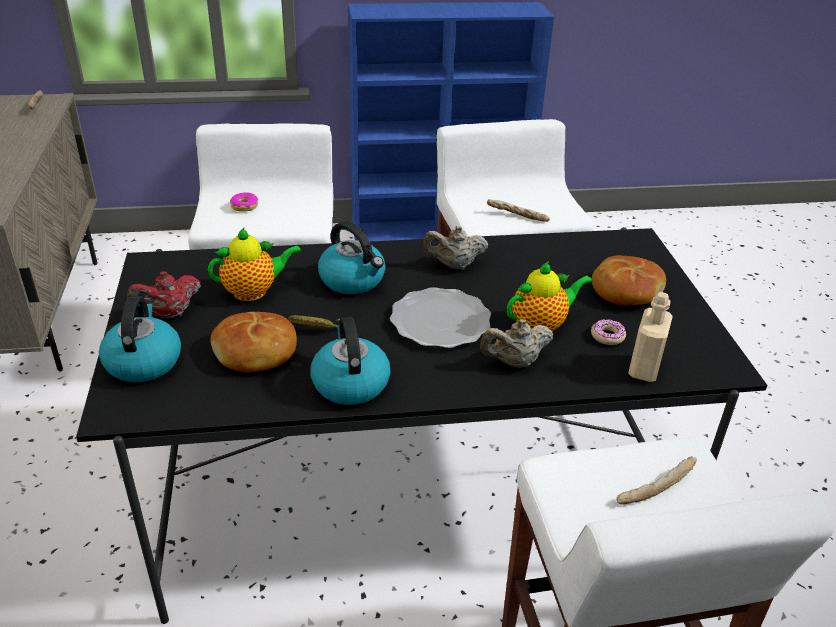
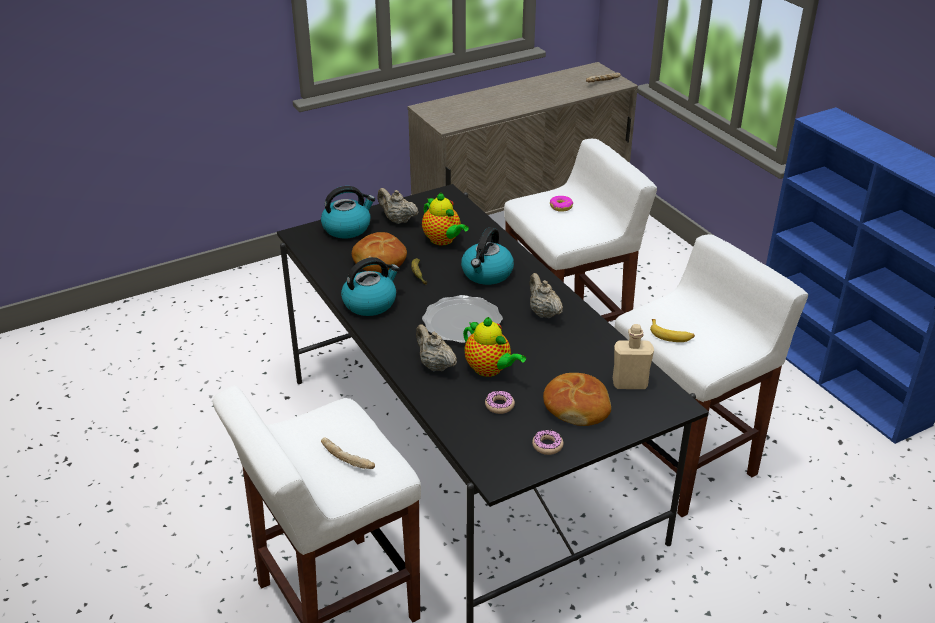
camera: 70 degrees right, 0 degrees up
red teapot [127,271,201,318] -> beige teapot [378,188,418,224]
bread [487,199,550,222] -> banana [650,319,695,342]
beige bottle [628,292,673,382] -> beige bottle moved to [613,324,654,389]
none -> donut [532,430,564,455]

